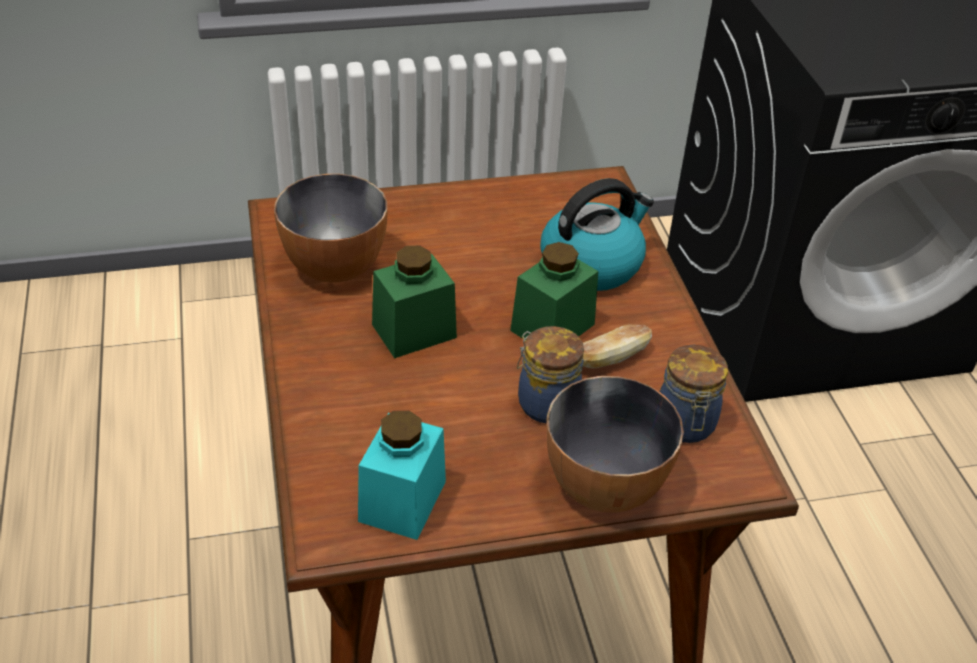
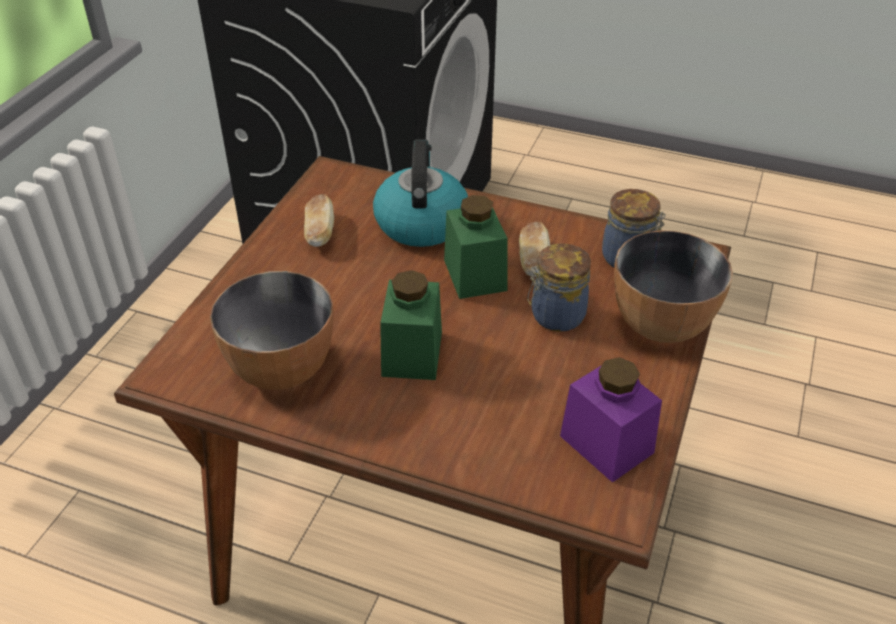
camera: 55 degrees left, 0 degrees up
turquoise jar [358,411,446,540] -> purple jar [560,358,662,483]
none -> bread [304,194,334,247]

